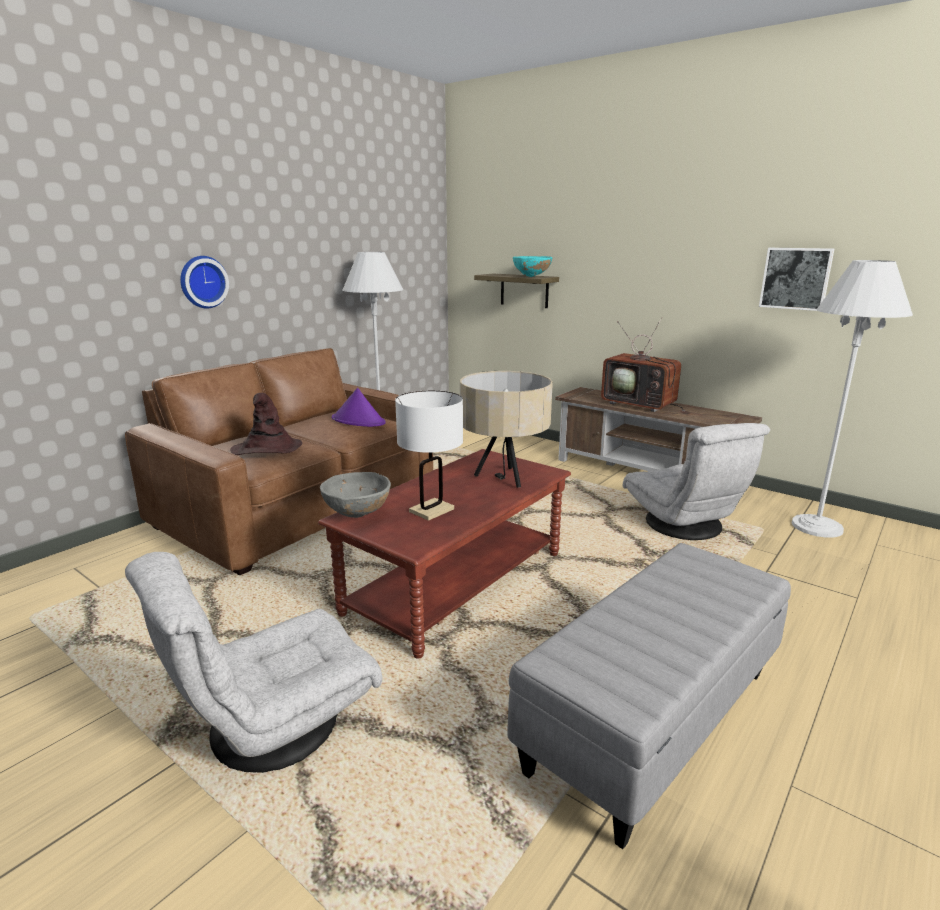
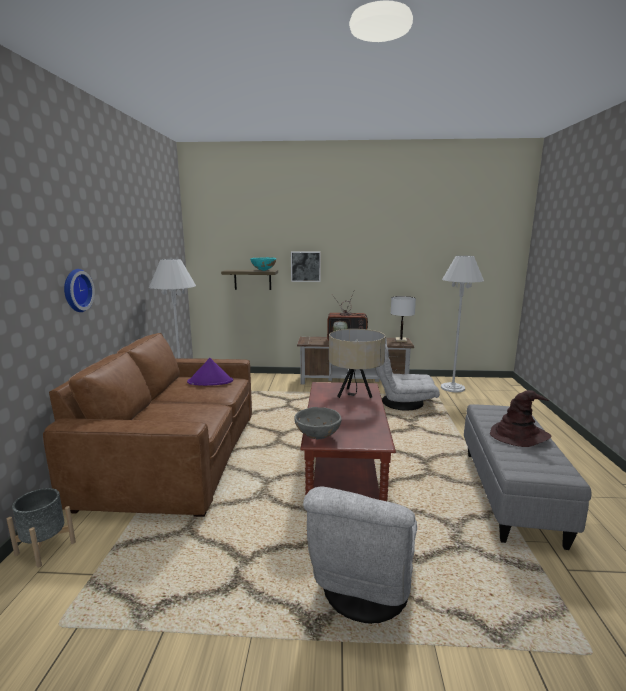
camera: 35 degrees left, 5 degrees down
brown hat [230,393,302,455] -> brown hat moved to [490,390,551,447]
white table lamp [395,390,463,521] -> white table lamp moved to [391,296,416,342]
grey armchair [623,423,770,540] -> grey armchair turned 150 degrees clockwise [376,339,440,411]
picture [759,248,834,311] -> picture moved to [291,252,321,282]
none -> grey planter [7,488,76,568]

